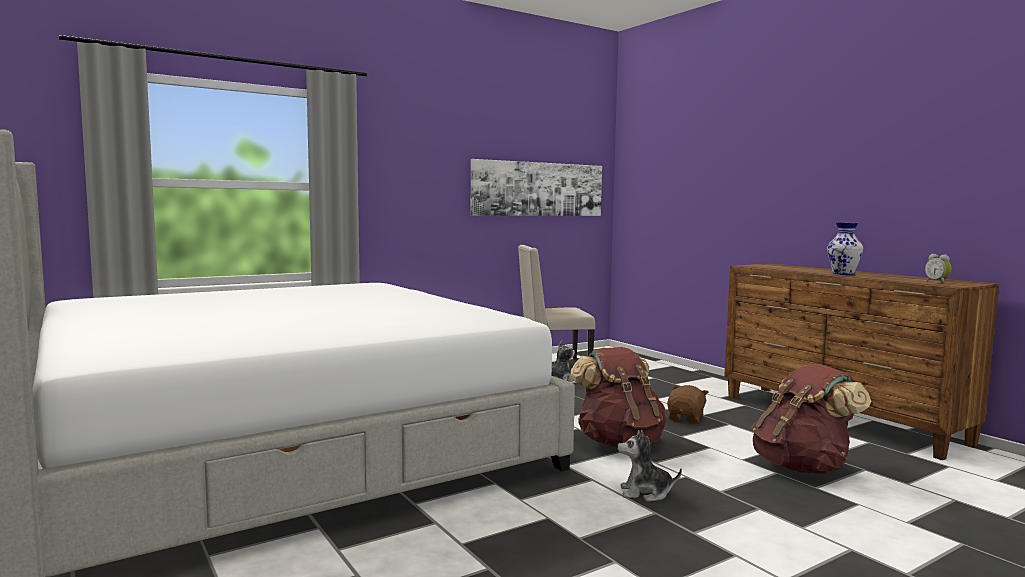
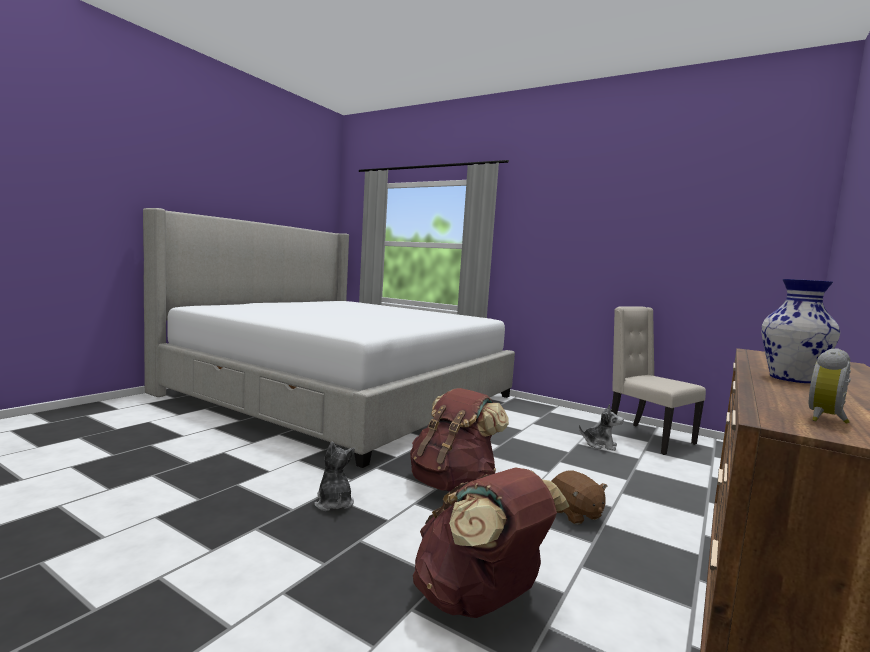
camera: 65 degrees right, 0 degrees up
picture [471,159,602,216] -> none
brown plush toy [667,385,709,423] -> brown plush toy turned 60 degrees clockwise [551,470,607,525]

